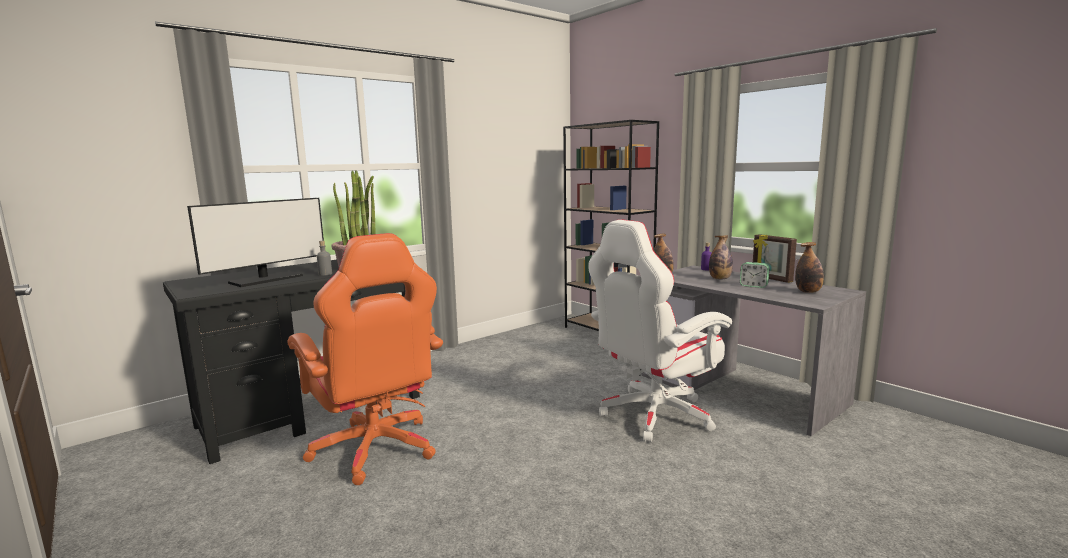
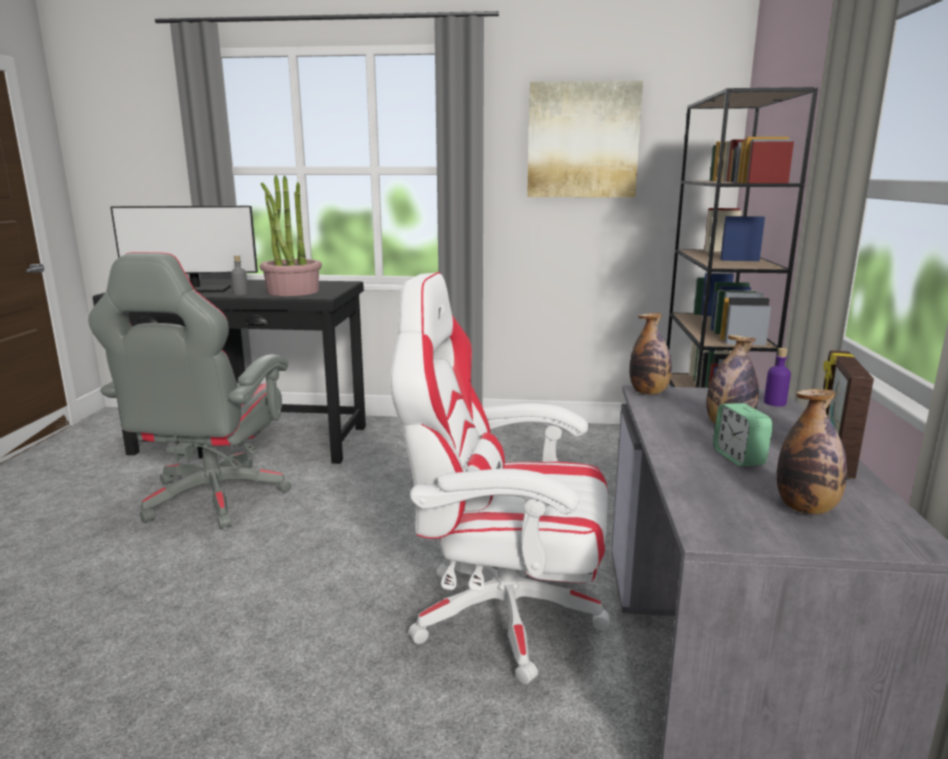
camera: 45 degrees right, 5 degrees up
orange office chair [287,233,443,485] -> grey office chair [88,252,291,529]
none -> picture [527,81,643,197]

